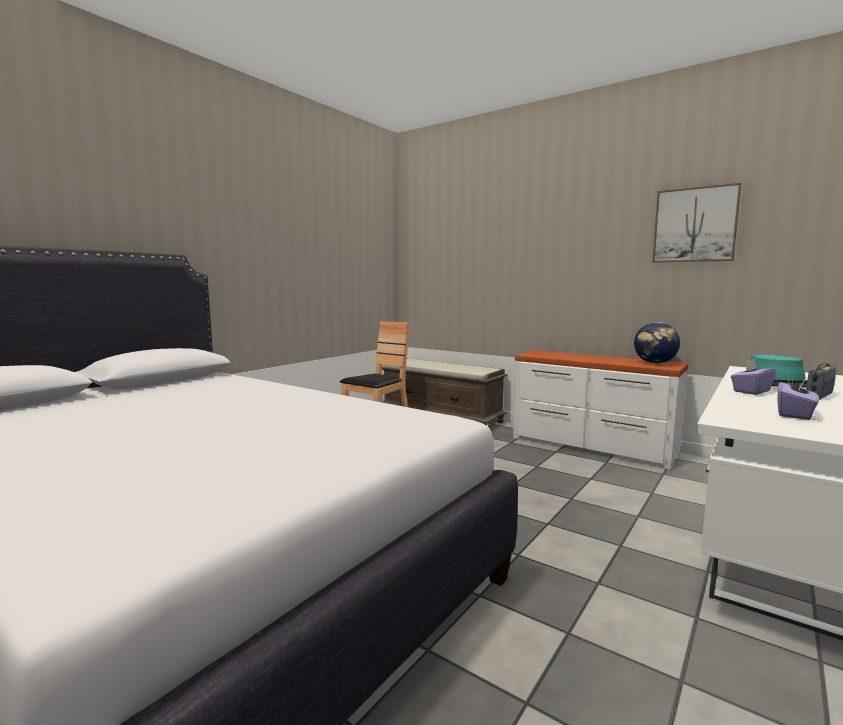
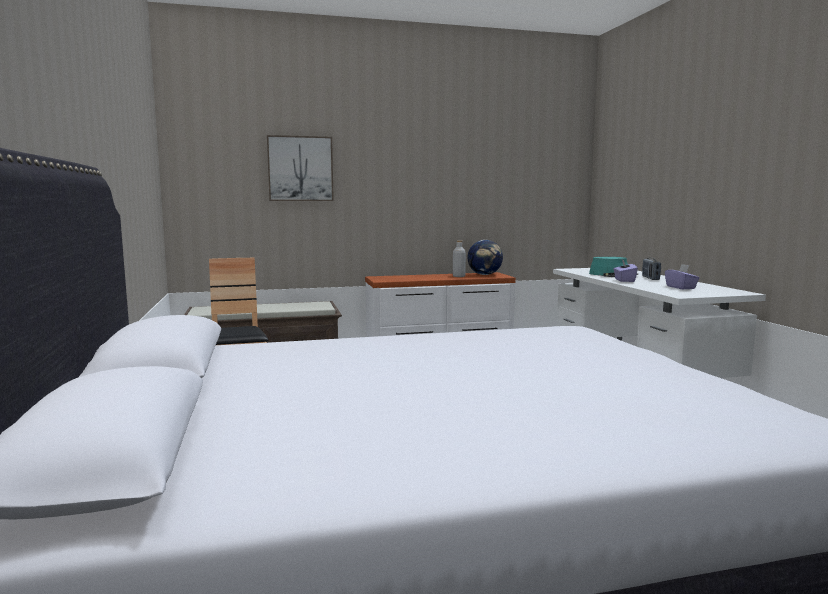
camera: 50 degrees left, 0 degrees up
picture [652,183,741,263] -> picture moved to [267,135,334,201]
none -> grey bottle [453,240,466,277]

